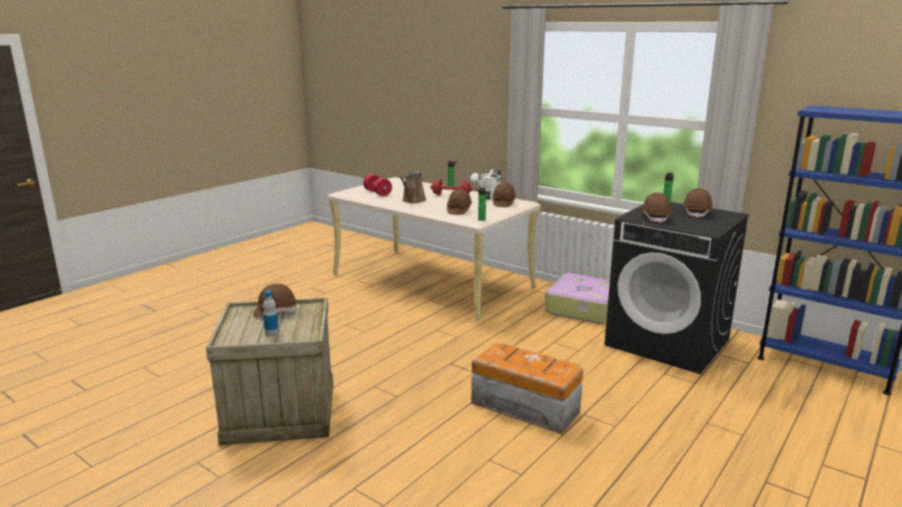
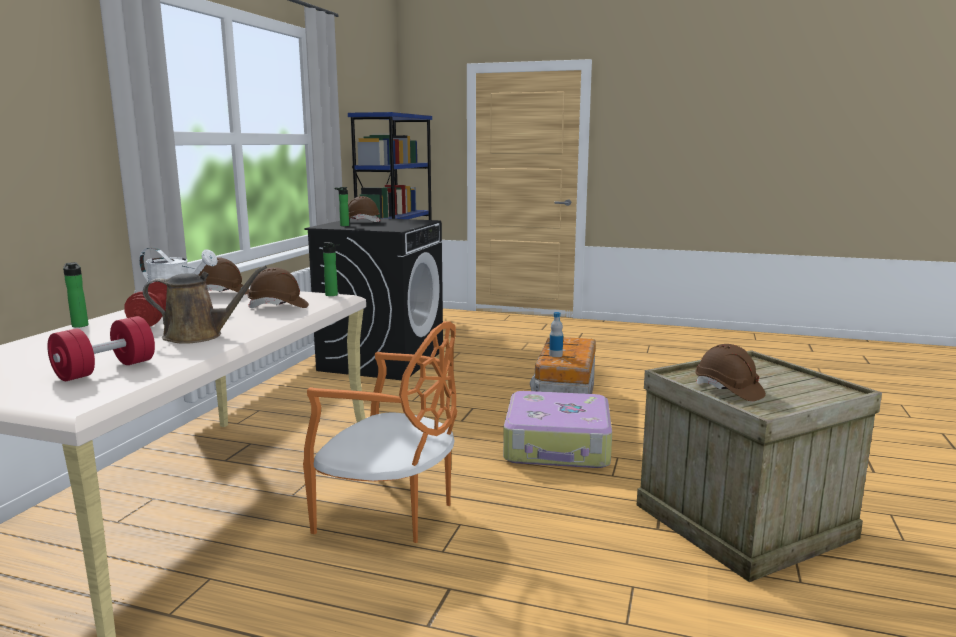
camera: 110 degrees left, 5 degrees down
bottle [263,290,279,336] -> bottle moved to [549,312,563,357]
suitcase [545,273,610,324] -> suitcase moved to [503,391,612,468]
brown hard hat [641,193,672,223] -> none
none -> orange chair [303,321,457,543]

